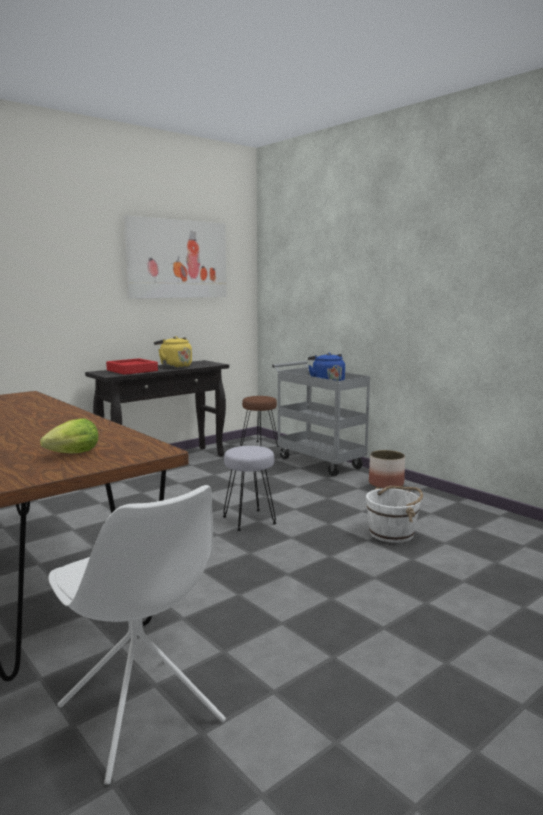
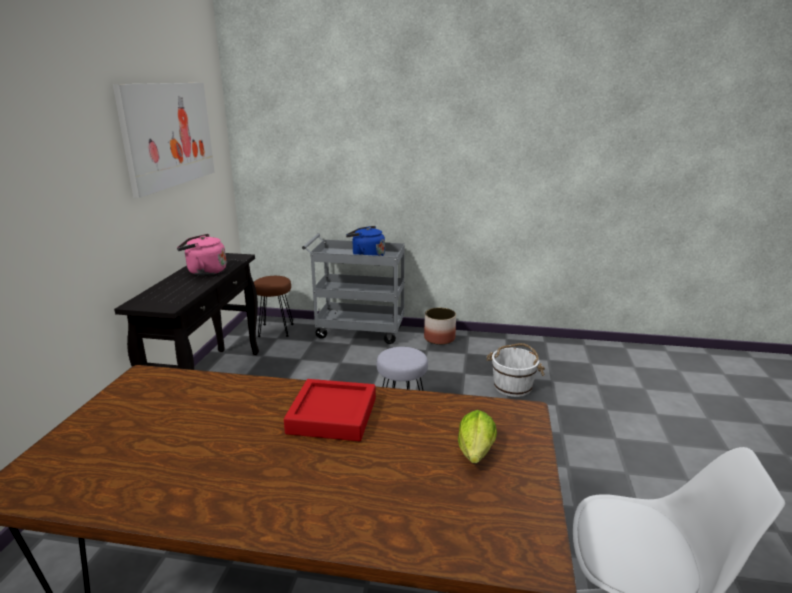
camera: 40 degrees left, 10 degrees up
red tray [106,358,158,375] -> red tray moved to [284,379,376,441]
yellow kettle [154,336,192,368] -> pink kettle [177,234,226,276]

